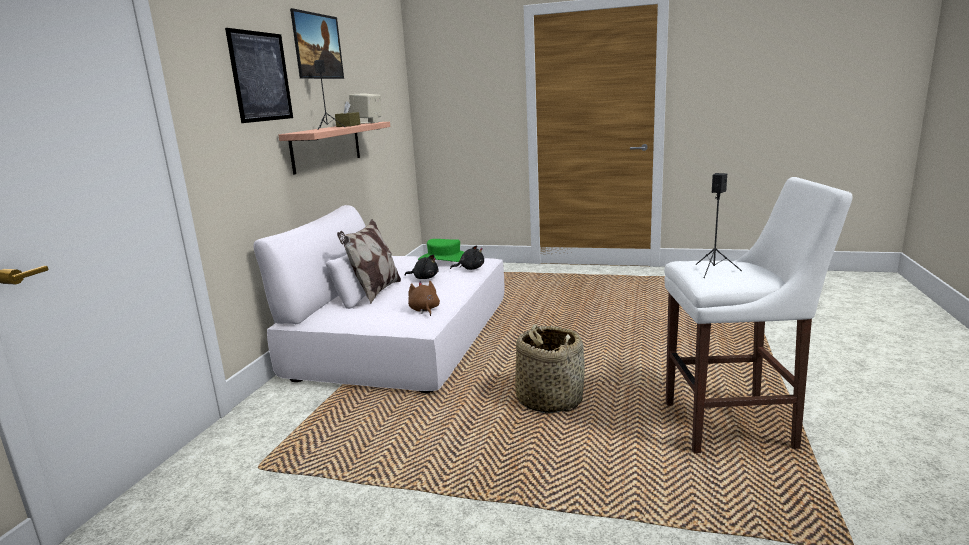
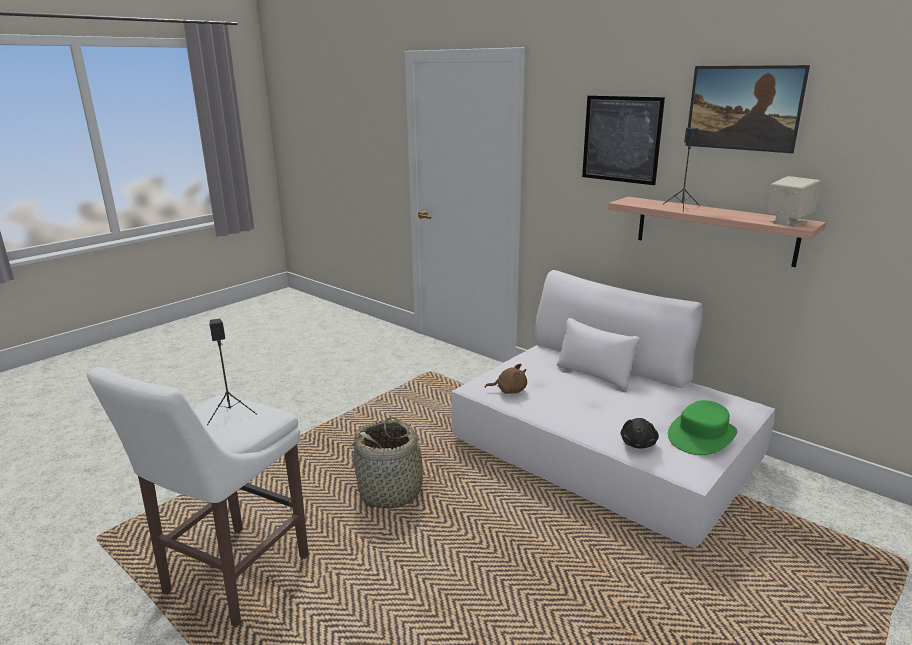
camera: 115 degrees right, 5 degrees up
brown tissue box [335,101,360,127] -> none
pillow [337,219,401,304] -> none
black plush toy [405,254,438,279] -> none

